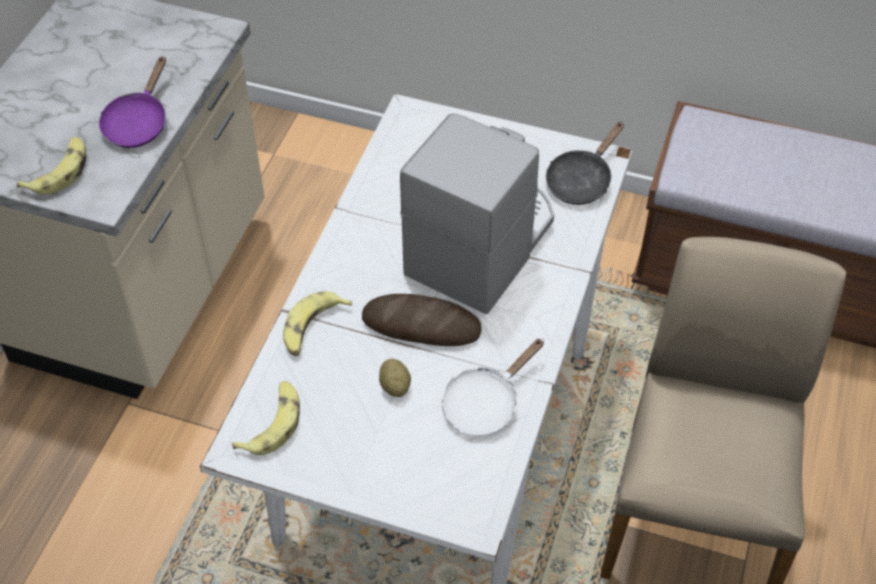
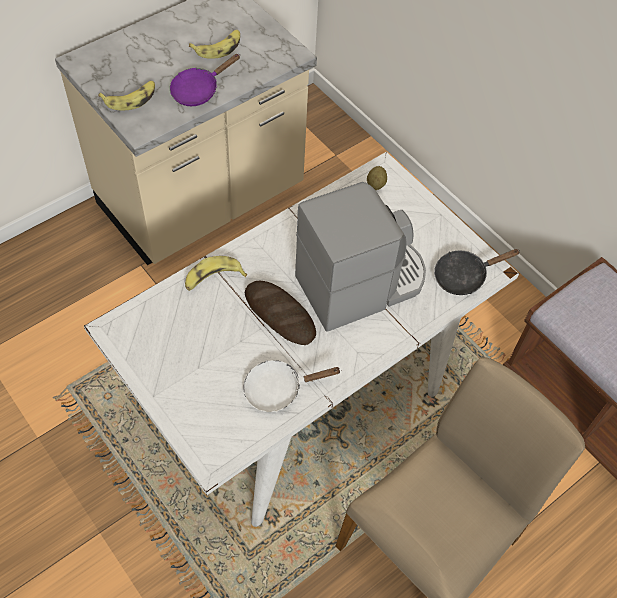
camera: 30 degrees right, 5 degrees up
banana [232,381,300,455] -> banana moved to [189,30,240,59]
potato [379,359,411,397] -> potato moved to [367,166,387,190]

